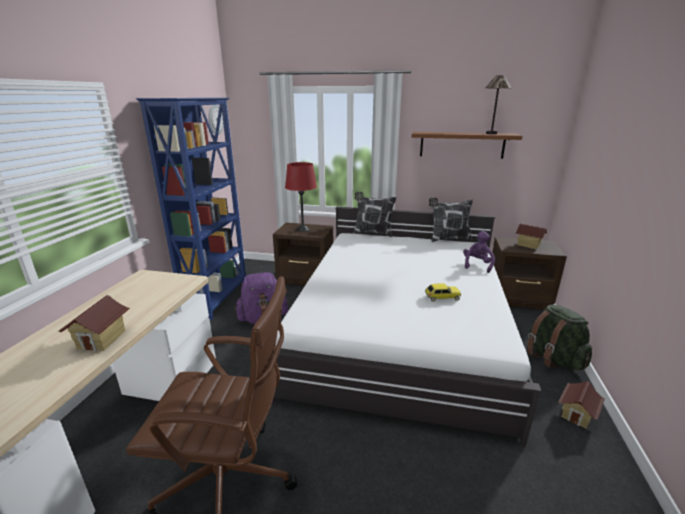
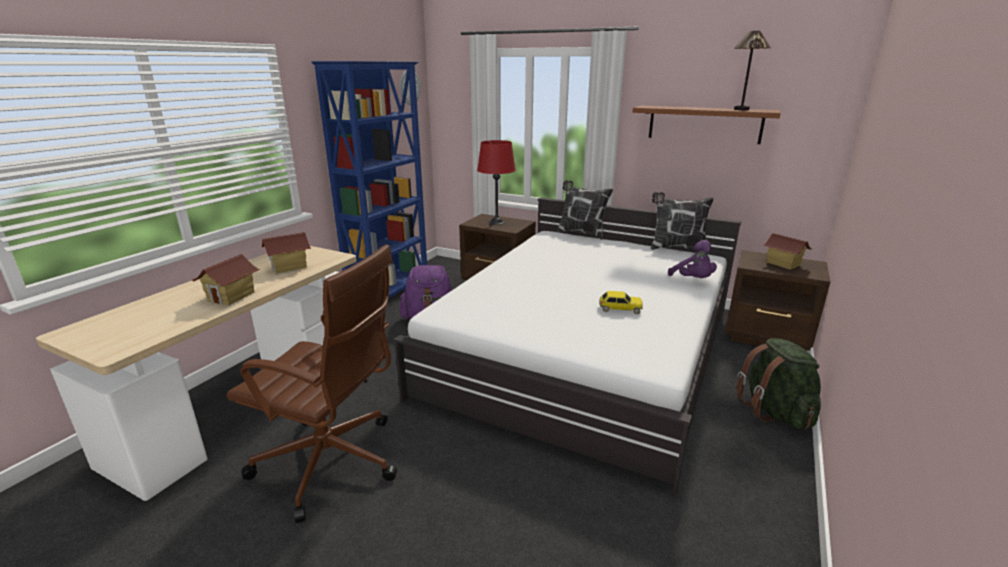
camera: 15 degrees right, 0 degrees up
purple plush toy [463,231,495,273] -> purple plush toy turned 120 degrees clockwise [668,240,717,278]
toy house [558,381,605,429] -> toy house moved to [262,232,311,273]

